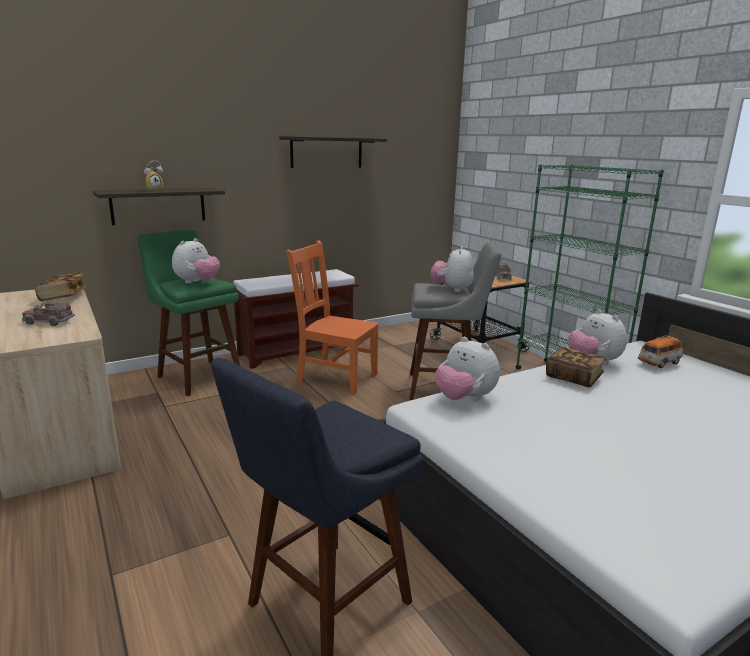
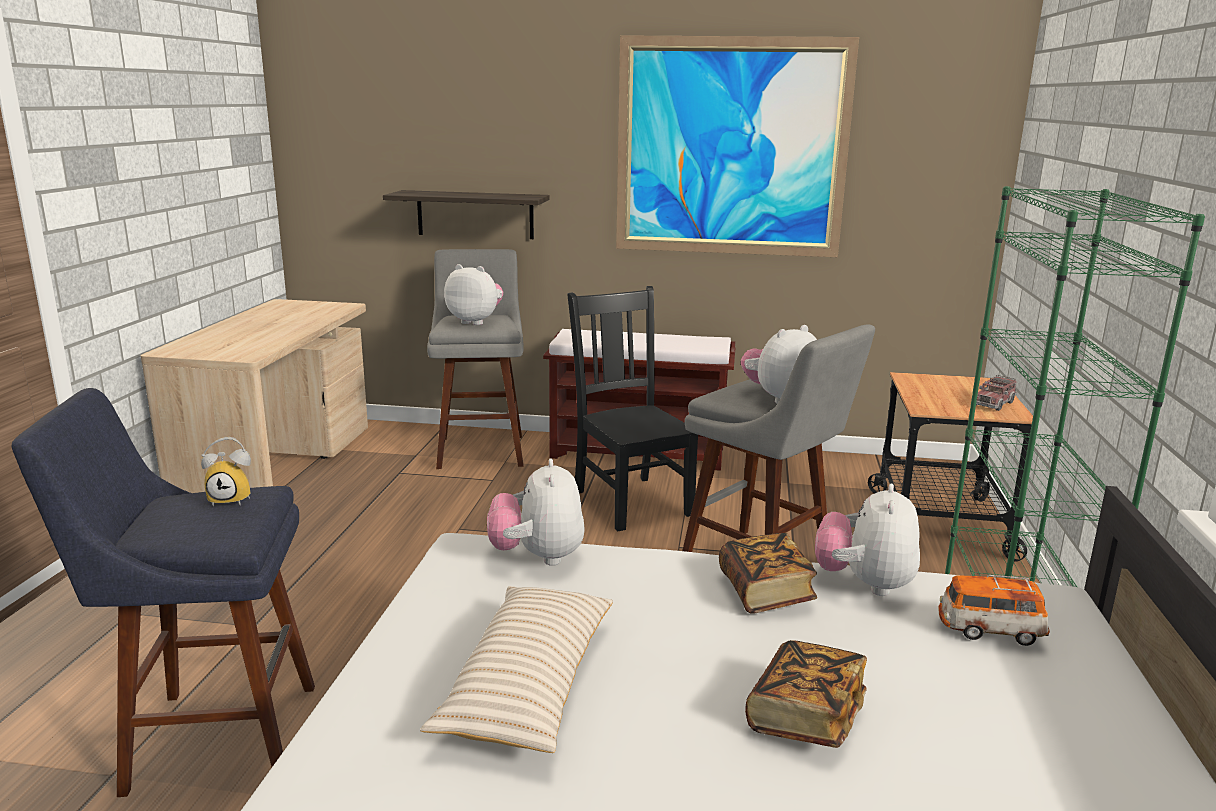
camera: 40 degrees right, 0 degrees up
toy truck [22,302,75,326] -> none
book [35,273,86,301] -> book moved to [745,640,867,748]
green stool [137,229,240,396] -> grey stool [427,249,524,469]
alarm clock [144,160,163,190] -> alarm clock moved to [201,437,251,506]
plush toy [172,238,220,284] -> plush toy turned 135 degrees counterclockwise [444,264,503,325]
shelf [279,136,387,168] -> picture [616,35,859,257]
orange chair [286,241,379,395] -> black chair [567,286,698,532]
none -> beige pillow [420,586,613,753]

